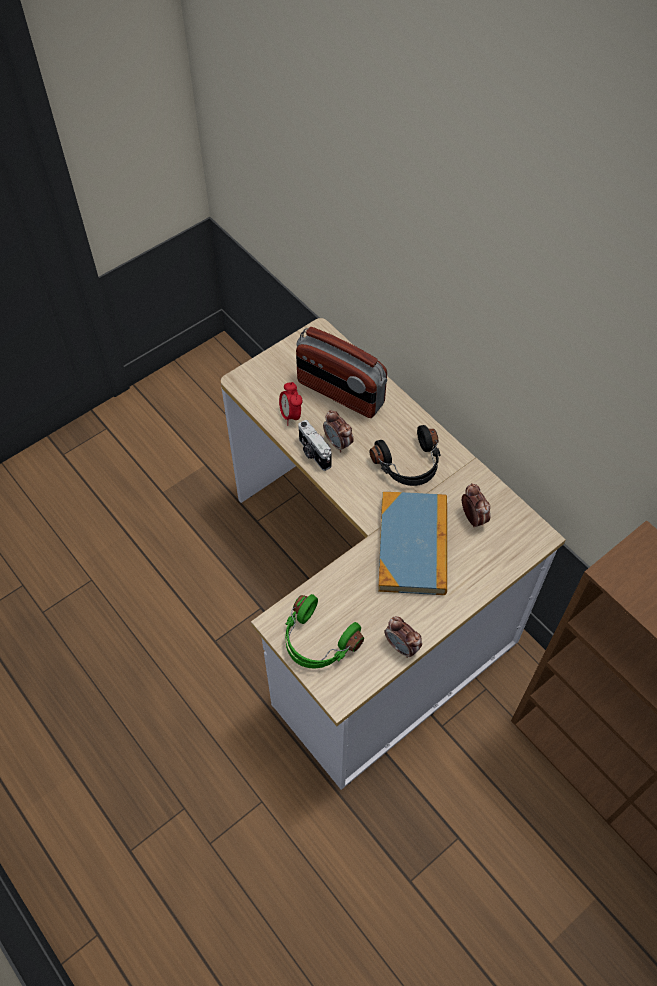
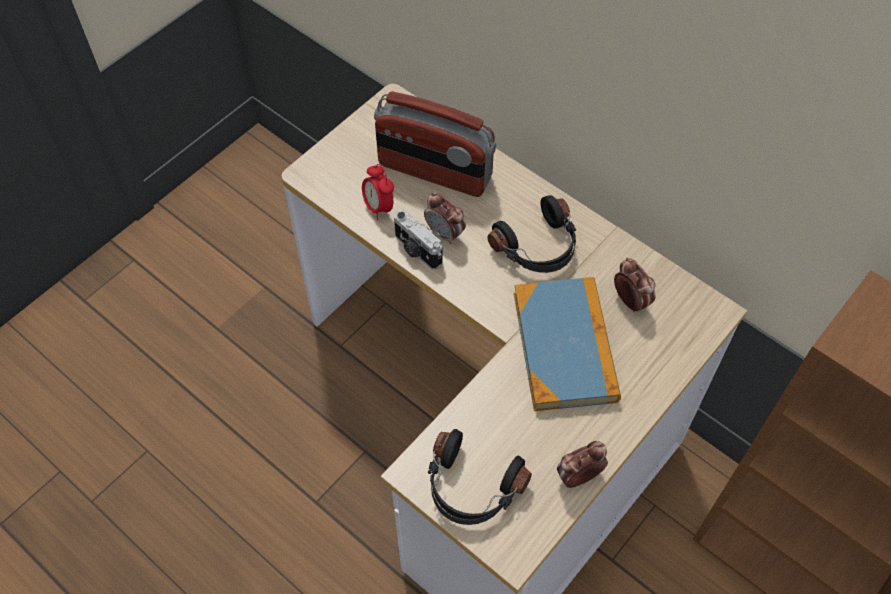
camera: 10 degrees left, 0 degrees up
green headphones [285,594,364,669] -> black headphones [428,429,532,525]
alarm clock [384,616,422,658] -> alarm clock turned 120 degrees clockwise [557,441,608,488]

